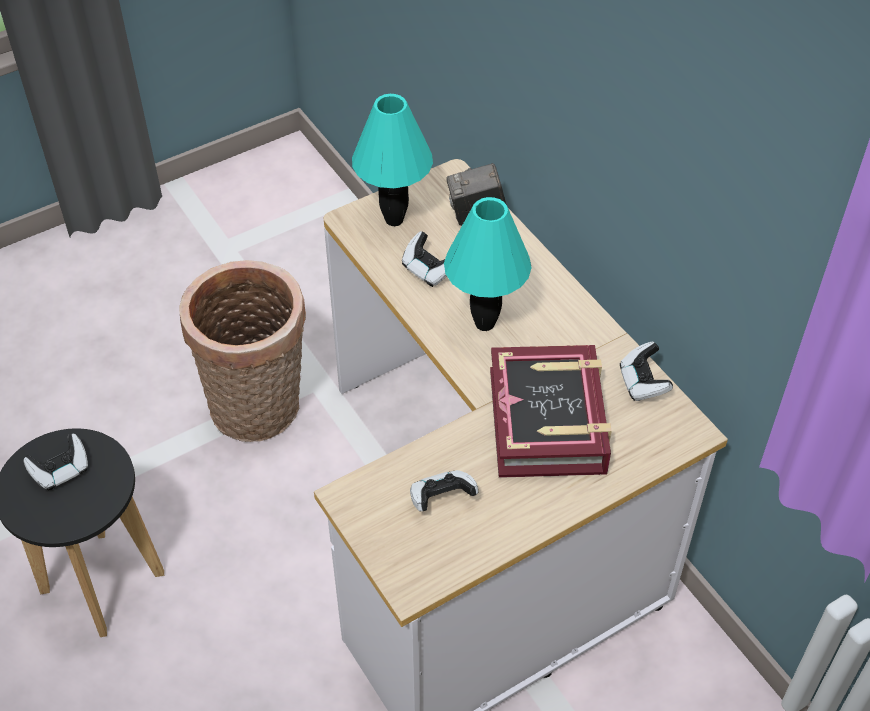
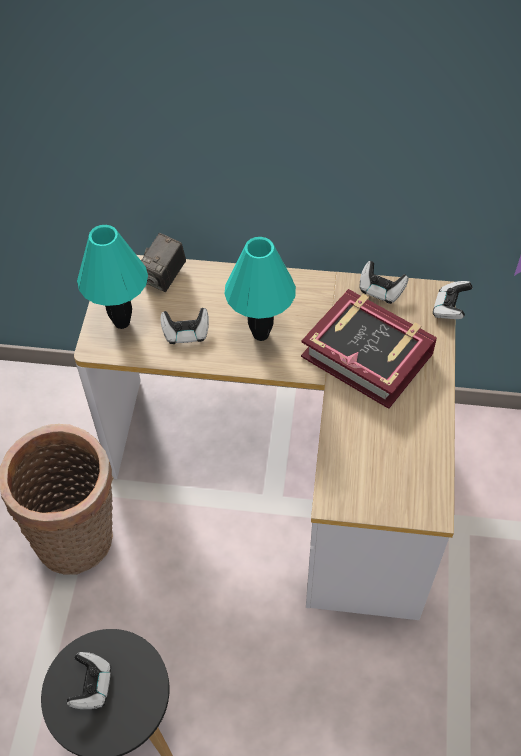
camera: 50 degrees left, 5 degrees up
game controller [410,470,478,511] -> game controller moved to [433,281,473,319]

